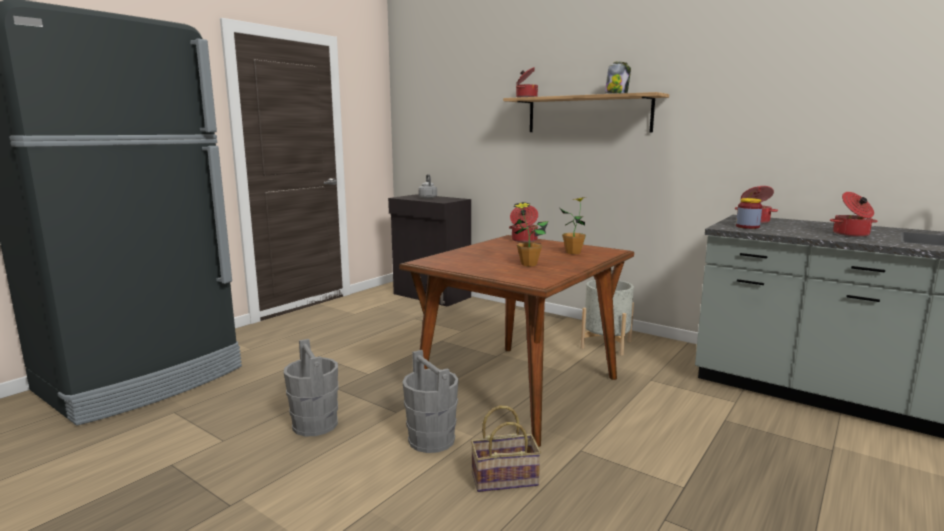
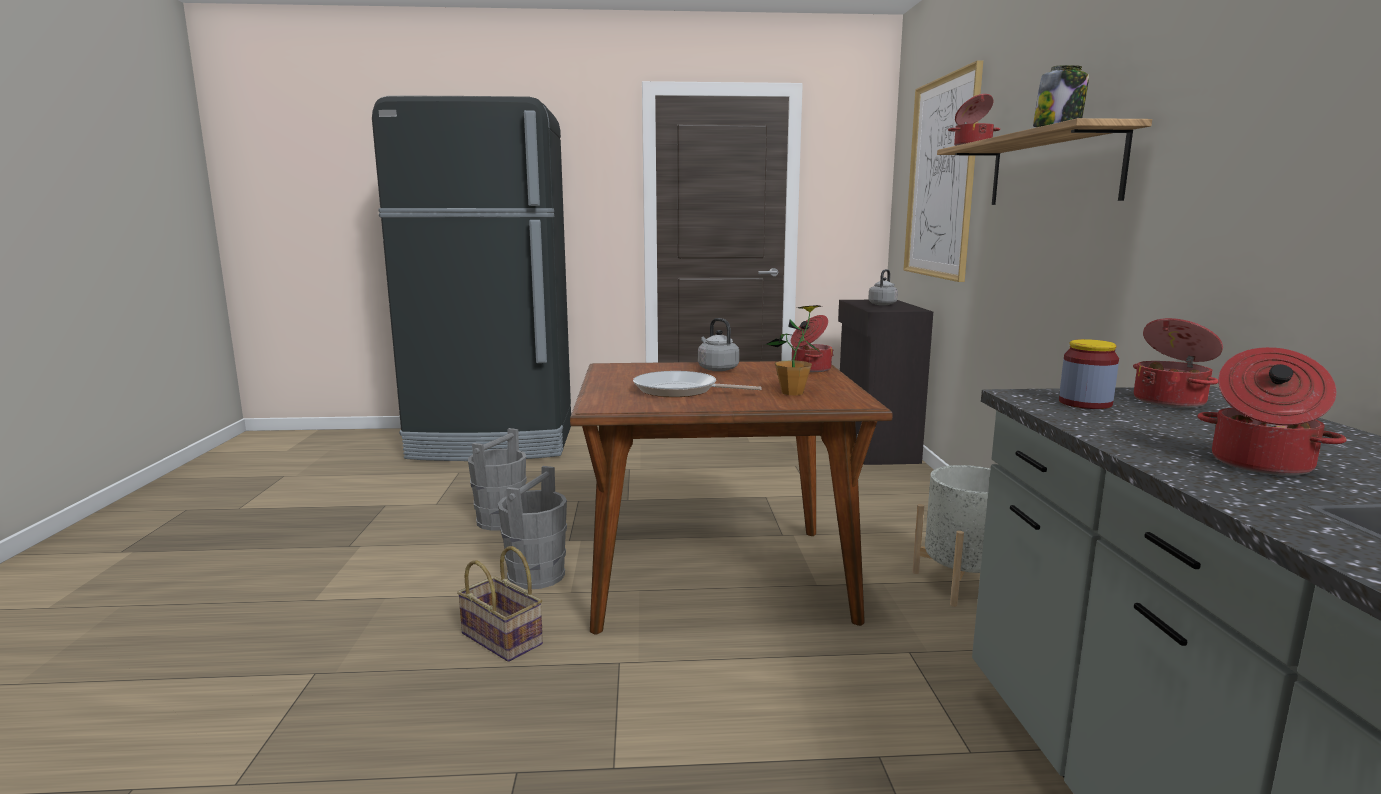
camera: 50 degrees right, 0 degrees up
potted plant [514,202,549,266] -> frying pan [633,371,762,397]
none -> grey kettle [698,318,739,371]
none -> picture [903,60,983,282]

